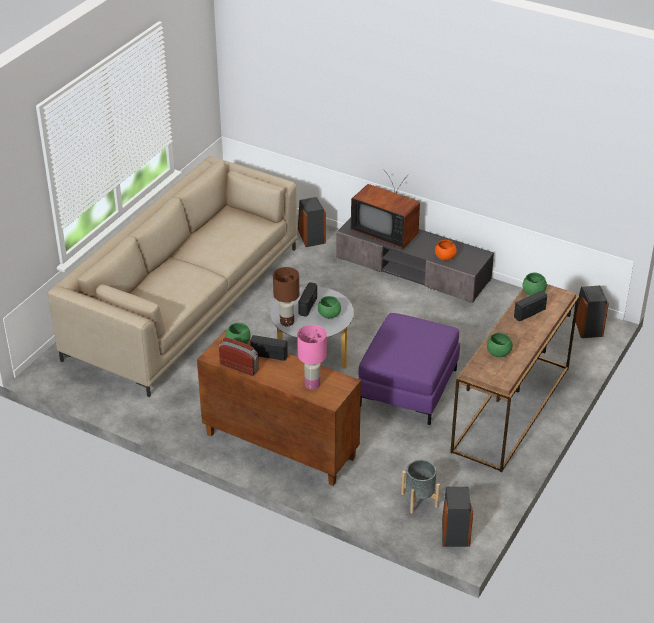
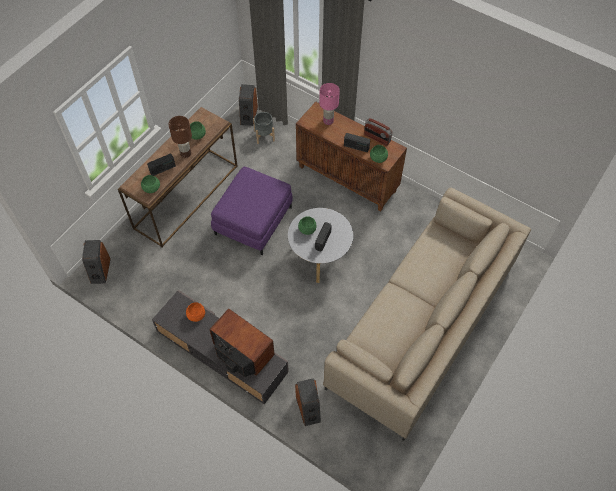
camera: 175 degrees left, 20 degrees up
brown table lamp [273,267,300,326] -> brown table lamp moved to [168,116,192,158]

